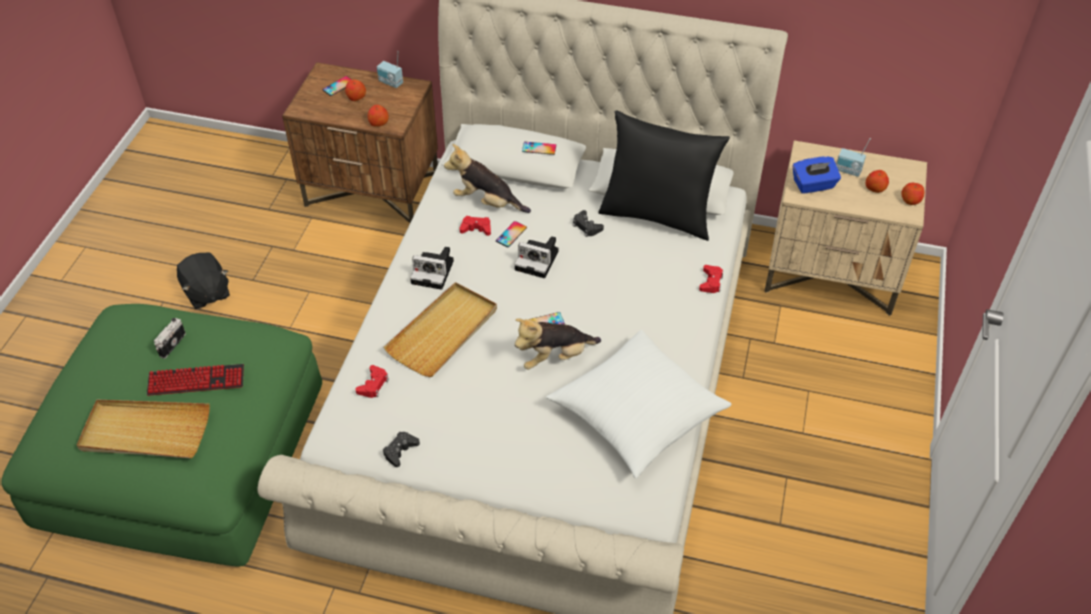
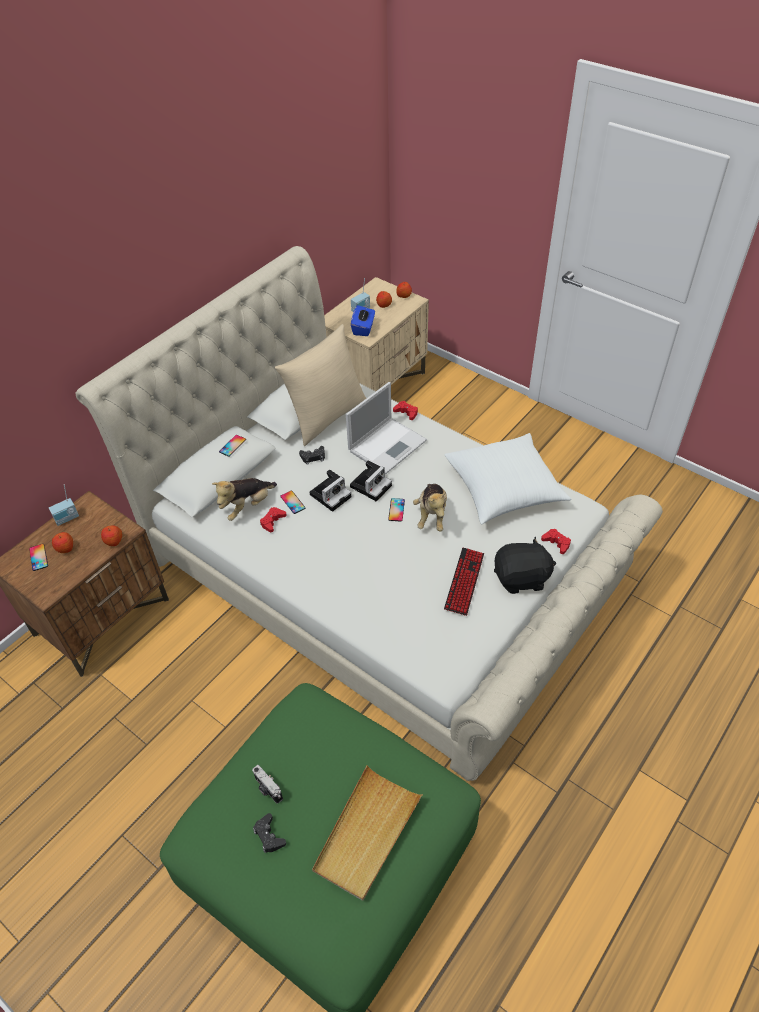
camera: 65 degrees left, 0 degrees up
keyboard [147,364,244,396] -> keyboard moved to [444,548,484,616]
black plush toy [177,253,230,309] -> black plush toy moved to [494,537,556,594]
red game controller [355,365,389,398] -> red game controller moved to [541,529,571,554]
black game controller [383,432,420,467] -> black game controller moved to [253,813,286,853]
beige tray [384,282,497,377] -> none
camera [410,247,454,290] -> camera moved to [350,460,392,501]
black pillow [598,110,730,241] -> beige pillow [274,324,366,446]
none -> laptop [346,382,427,474]

